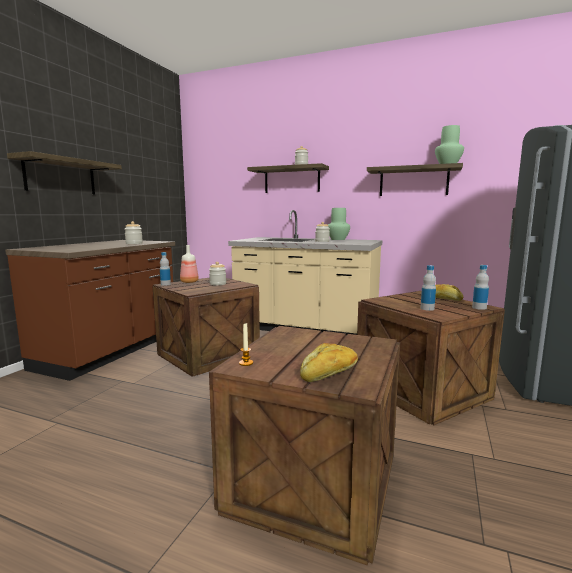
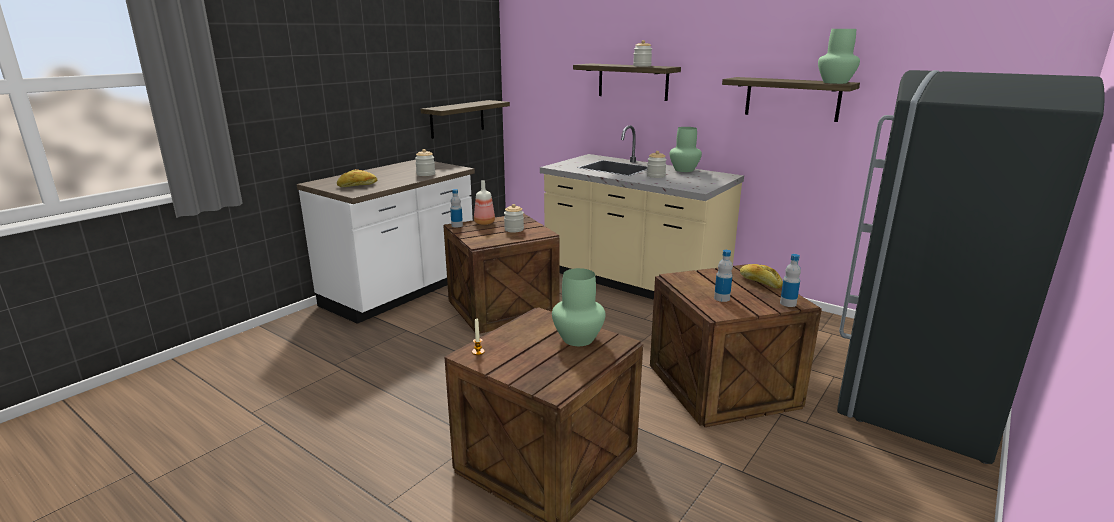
camera: 15 degrees right, 10 degrees up
brown counter [5,240,175,381] -> white counter [297,160,475,324]
shelf [7,151,122,194] -> shelf moved to [421,100,510,139]
bread [300,343,358,382] -> bread moved to [337,169,377,187]
none -> green vase [552,268,605,346]

